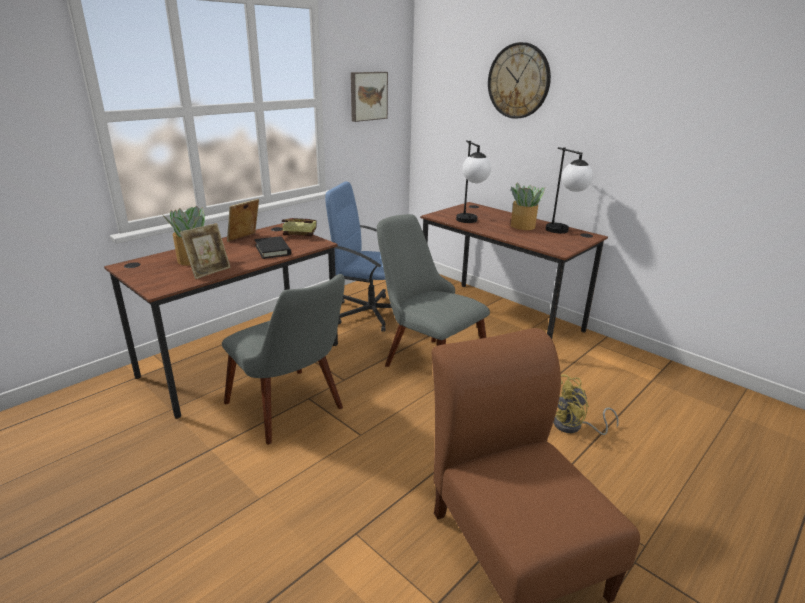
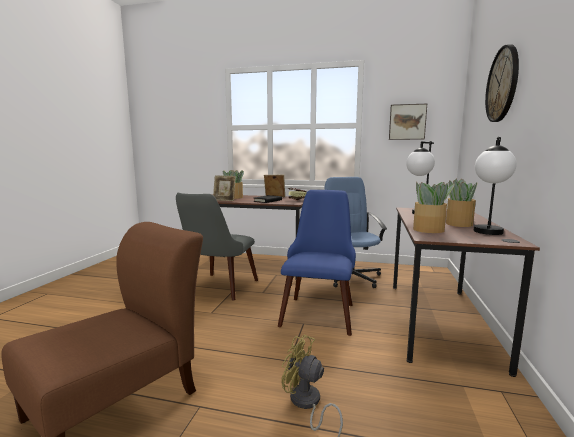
camera: 60 degrees right, 15 degrees down
grey chair [377,214,490,367] -> blue chair [278,190,356,336]
none -> potted plant [413,182,455,233]

